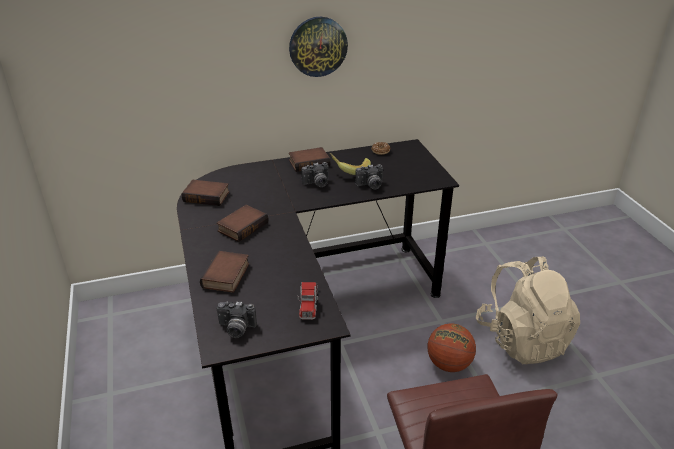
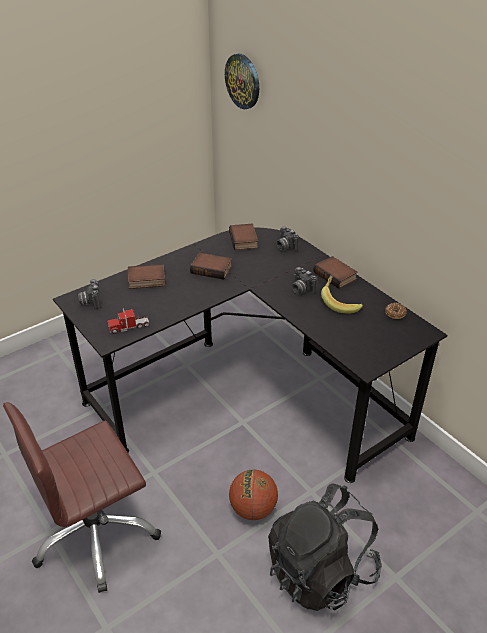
camera: 70 degrees right, 5 degrees up
wall clock [289,17,348,77] -> wall clock moved to [225,54,259,109]
camera [355,164,383,189] -> camera moved to [276,226,299,251]
beige backpack [476,256,580,364] -> black backpack [268,483,382,611]

